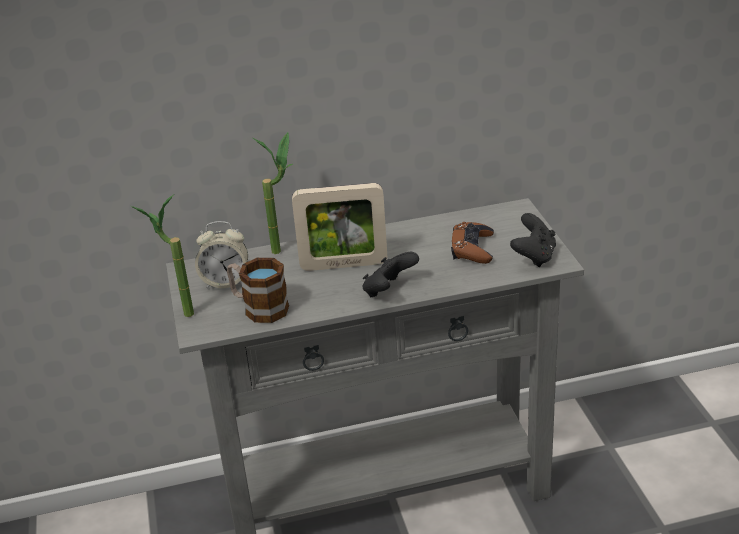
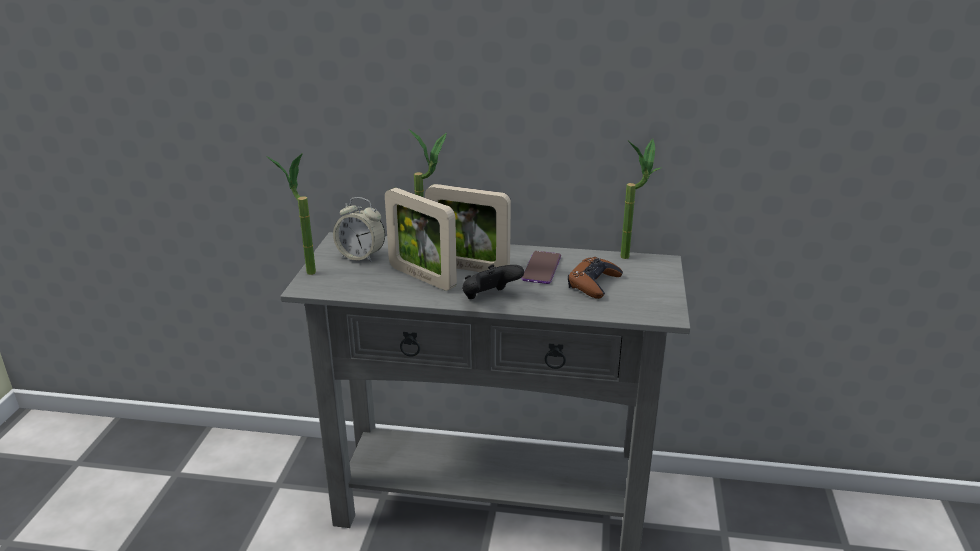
camera: 20 degrees right, 5 degrees down
mug [227,258,289,323] -> none
black game controller [510,213,556,267] -> none
none -> picture frame [385,188,457,291]
none -> phone [522,251,561,284]
none -> potted plant [621,139,661,259]

